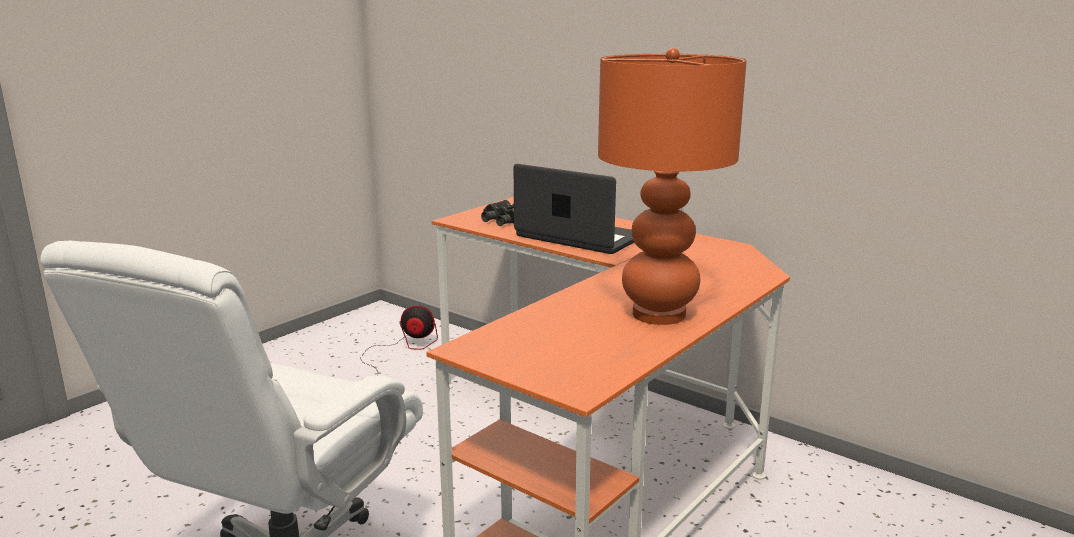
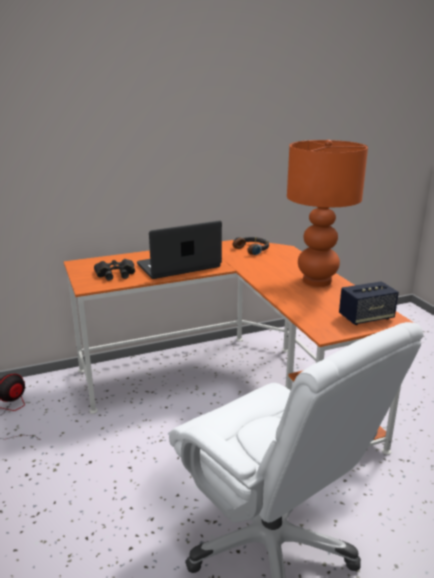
camera: 60 degrees left, 5 degrees up
none -> headphones [232,237,269,255]
none -> speaker [339,281,399,325]

